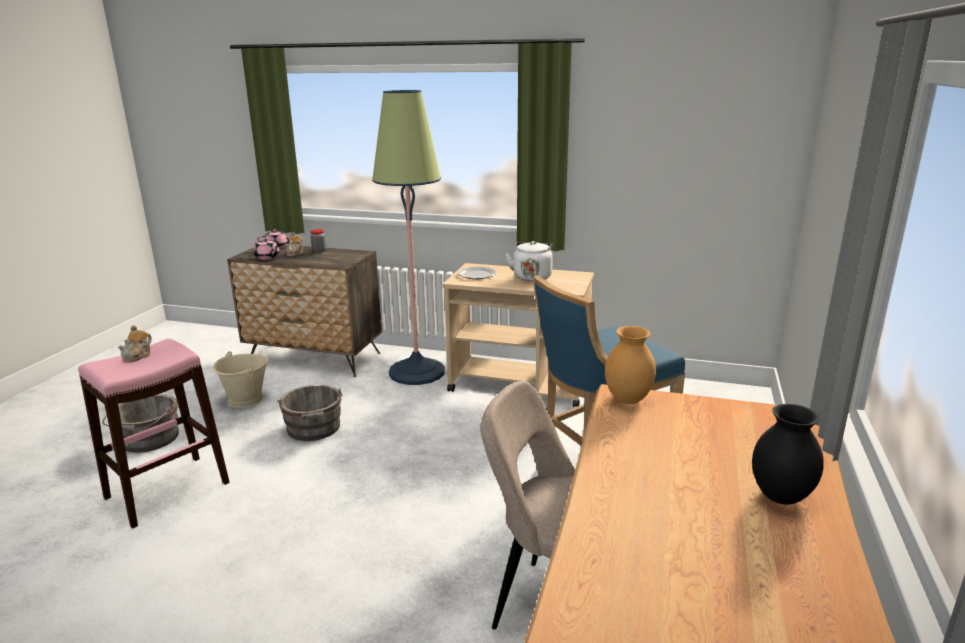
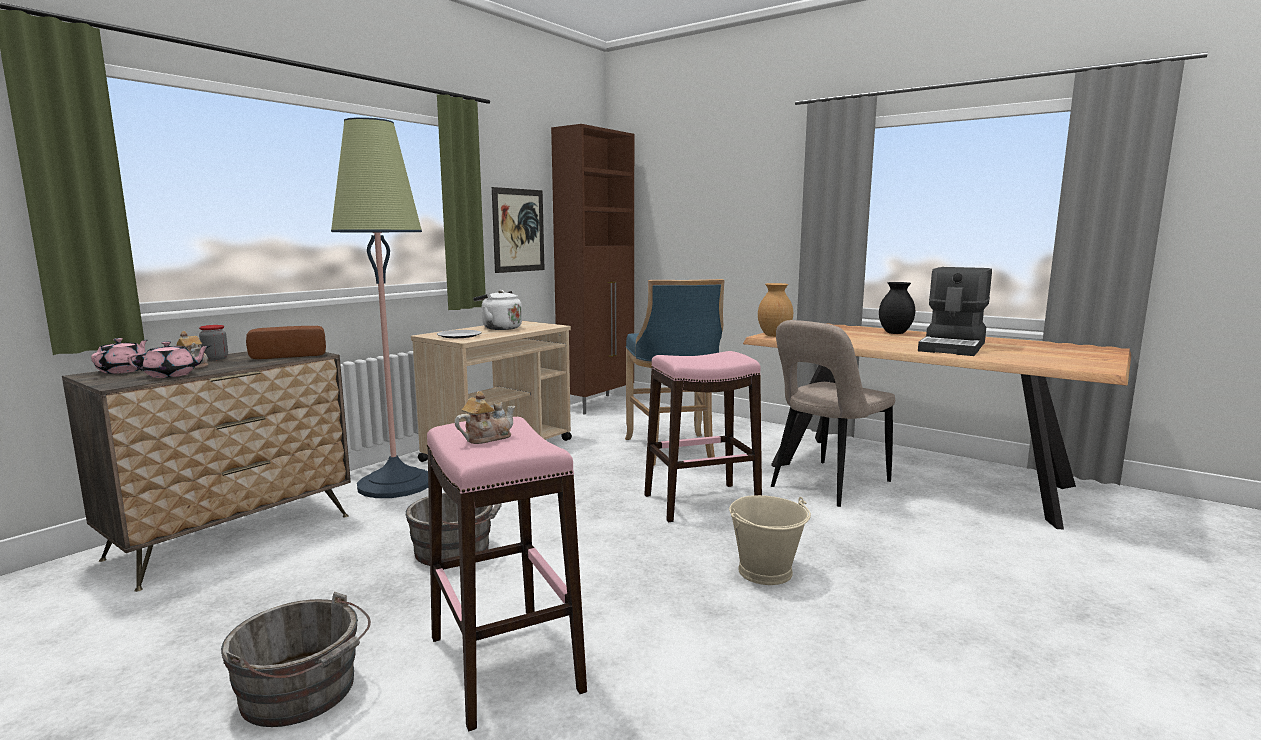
camera: 70 degrees left, 10 degrees down
teapot [118,326,152,362] -> teapot turned 75 degrees counterclockwise [455,391,516,444]
beige bucket [213,351,269,408] -> beige bucket moved to [729,495,811,585]
none -> bread [246,326,326,359]
none -> picture [492,187,545,273]
none -> brown cabinet [551,124,634,415]
none -> pink stool [644,351,762,522]
none -> coffee machine [918,267,992,356]

